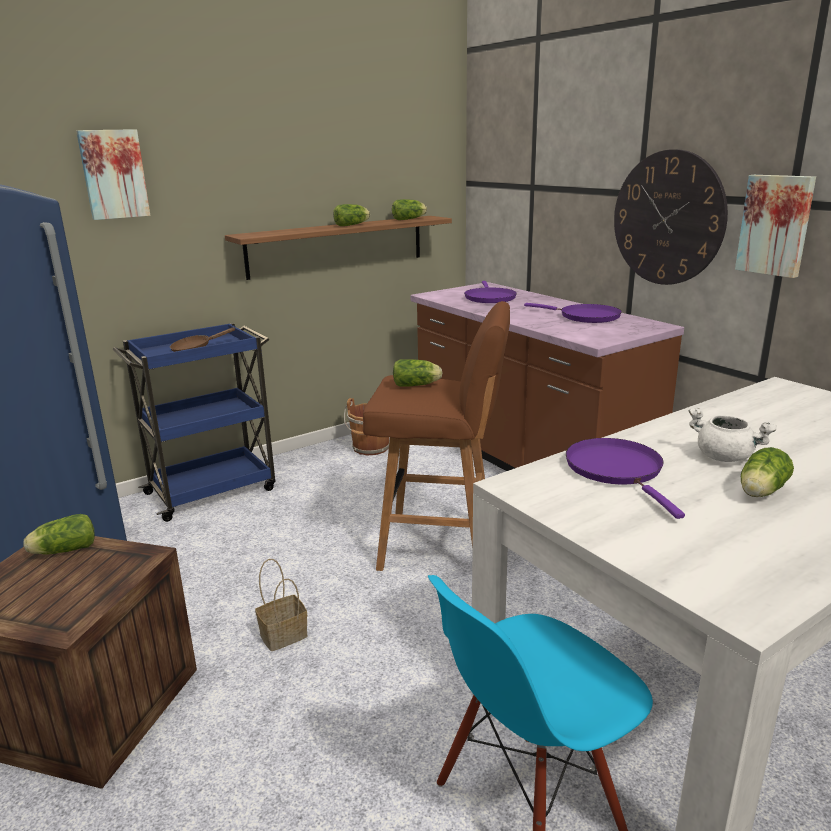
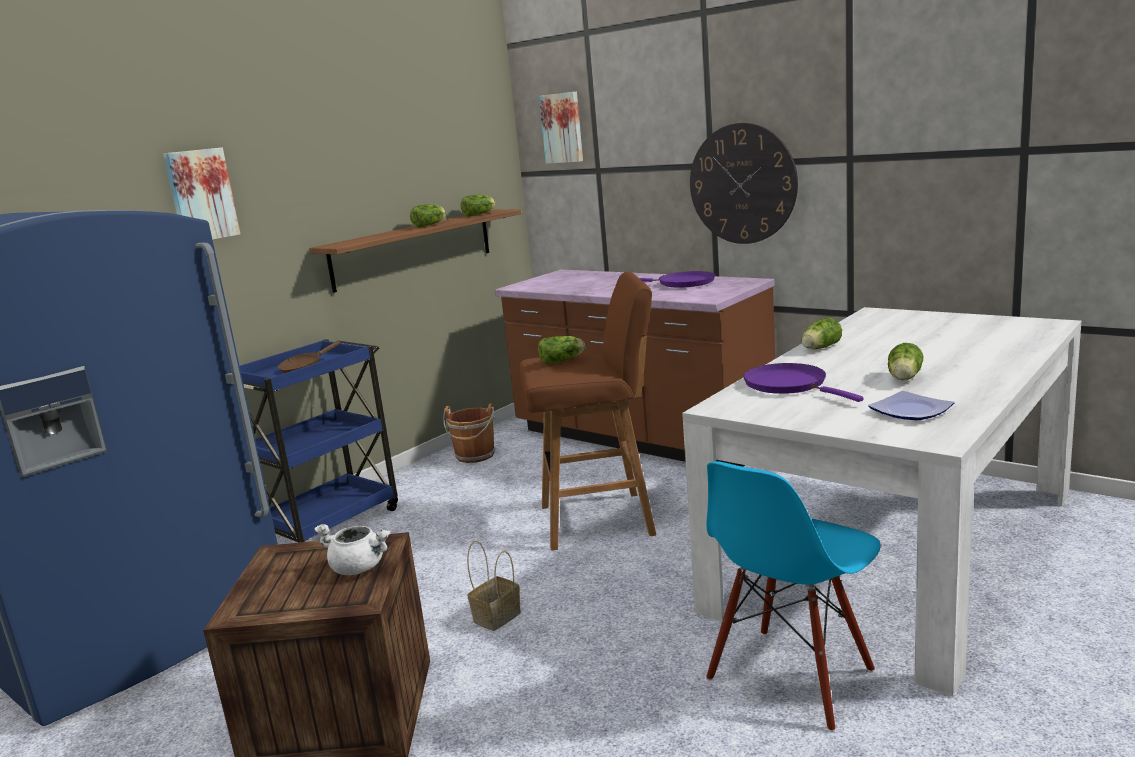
camera: 15 degrees left, 5 degrees down
lettuce [24,514,95,554] -> lettuce moved to [801,318,842,349]
purple frying pan [464,281,517,303] -> none
white cooking pot [689,408,777,462] -> white cooking pot moved to [314,524,390,575]
picture [735,175,816,278] -> picture moved to [539,92,583,164]
none -> plate [868,391,954,420]

